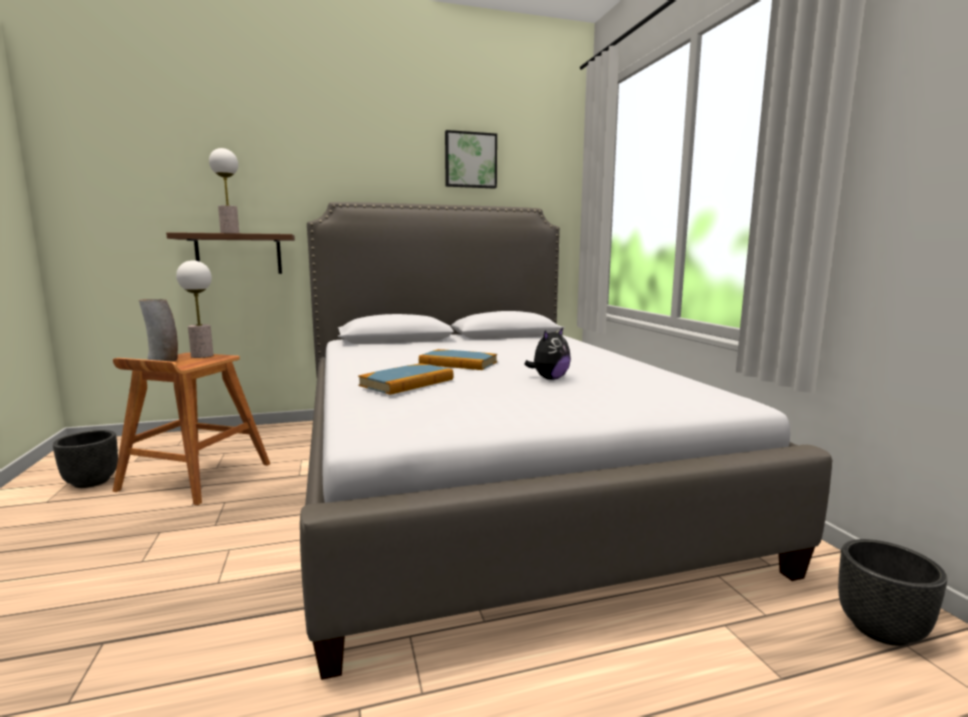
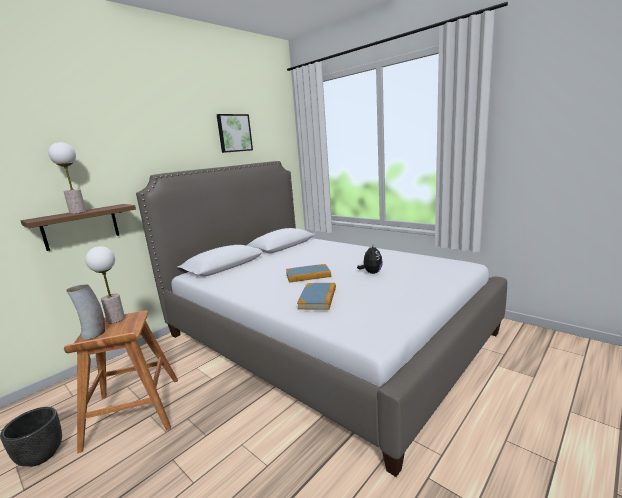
camera: 30 degrees left, 5 degrees up
black planter [838,539,948,646] -> none

